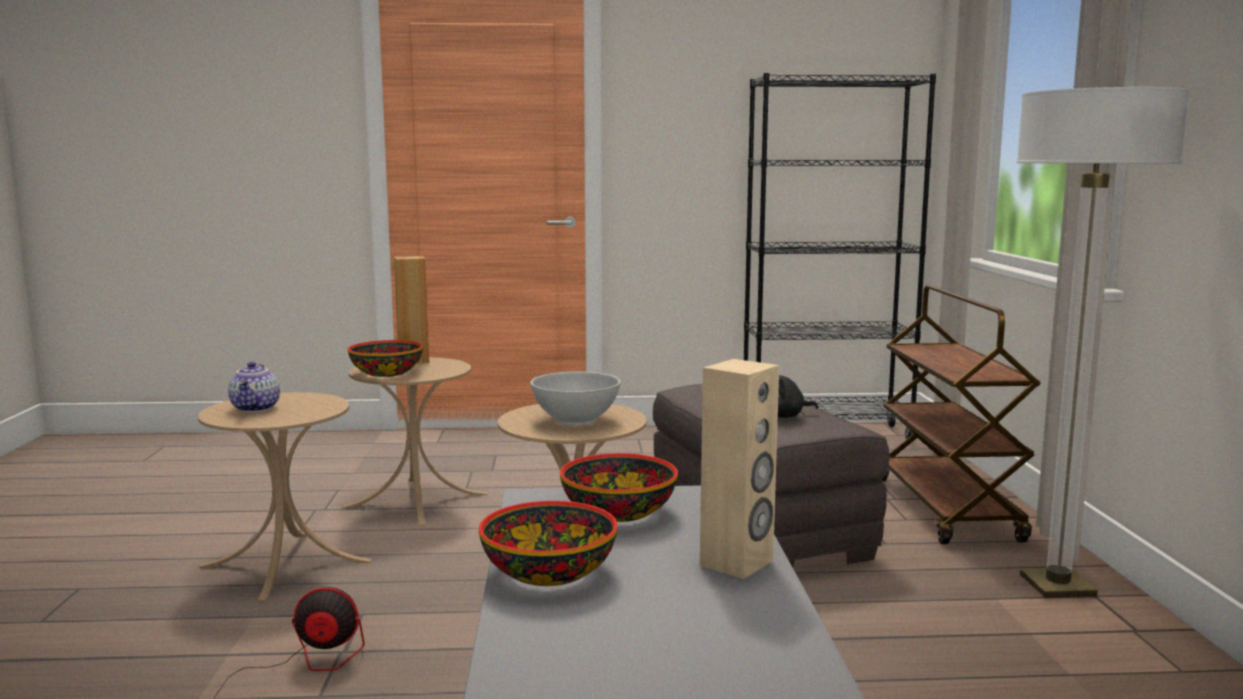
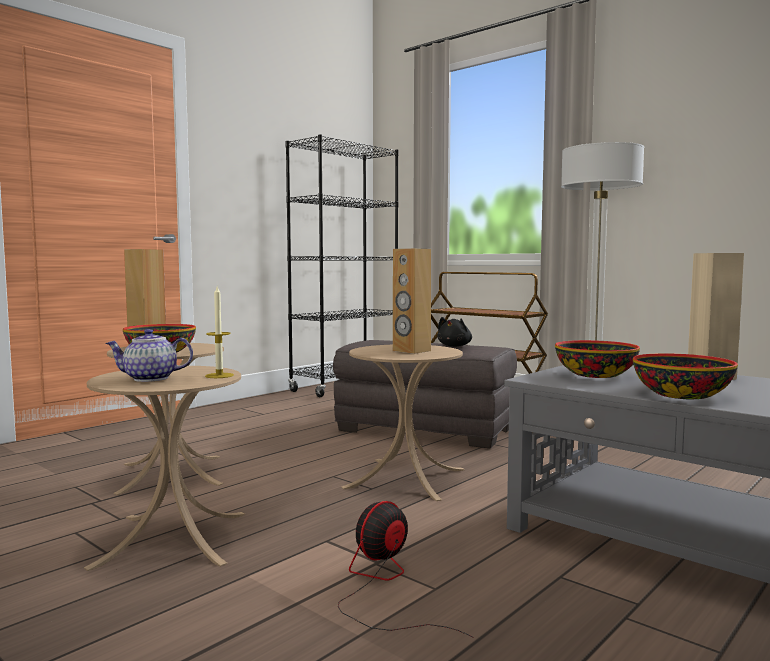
camera: 45 degrees left, 5 degrees down
teapot [228,362,280,413] -> teapot turned 135 degrees clockwise [106,329,193,382]
white bowl [530,371,621,426] -> brown speaker [393,248,431,354]
none -> candle [205,286,234,378]

